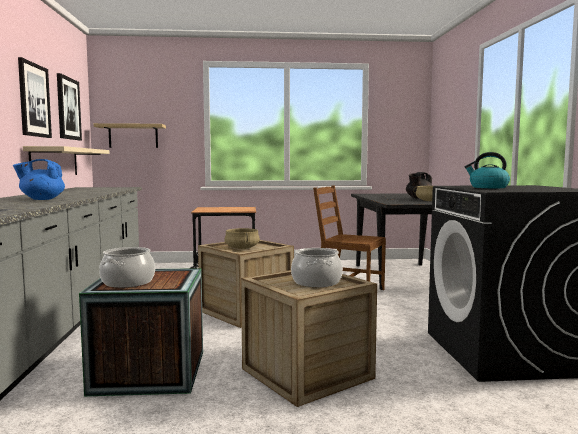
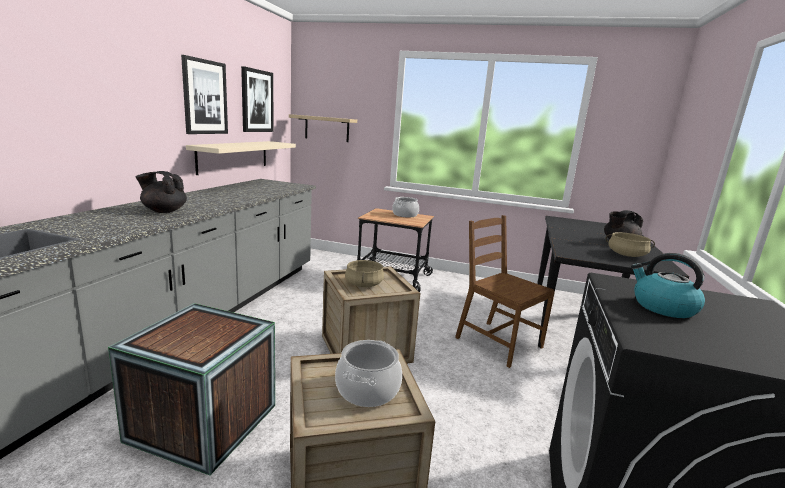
camera: 20 degrees right, 10 degrees up
blue teapot [13,159,65,200] -> black teapot [135,171,187,213]
cooking pot [99,247,155,288] -> cooking pot moved to [392,197,419,218]

